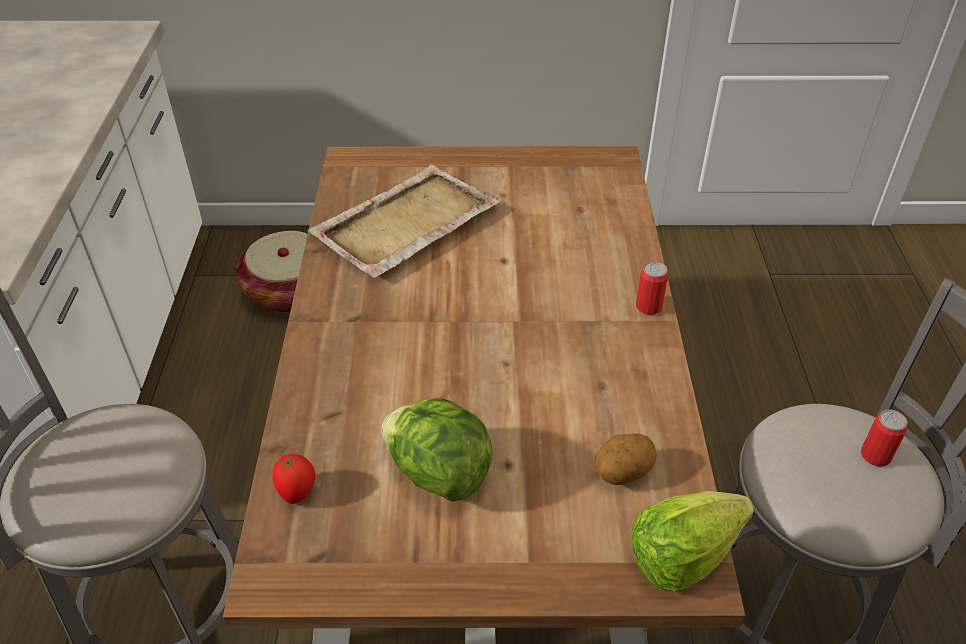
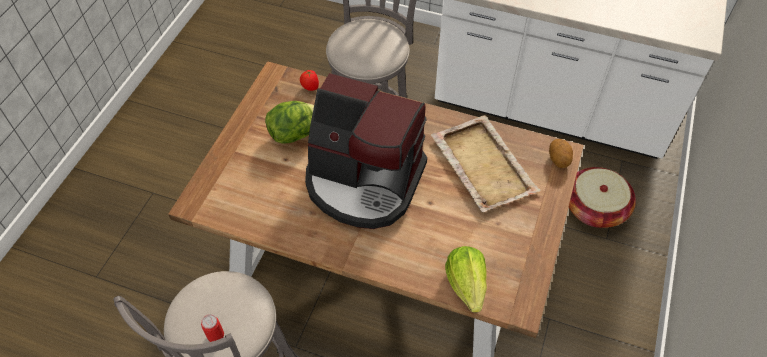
camera: 110 degrees right, 10 degrees up
potato [595,434,657,485] -> potato moved to [549,139,573,168]
lettuce [631,491,754,591] -> lettuce moved to [445,246,487,312]
can [636,261,668,315] -> none
none -> coffee machine [305,73,427,229]

